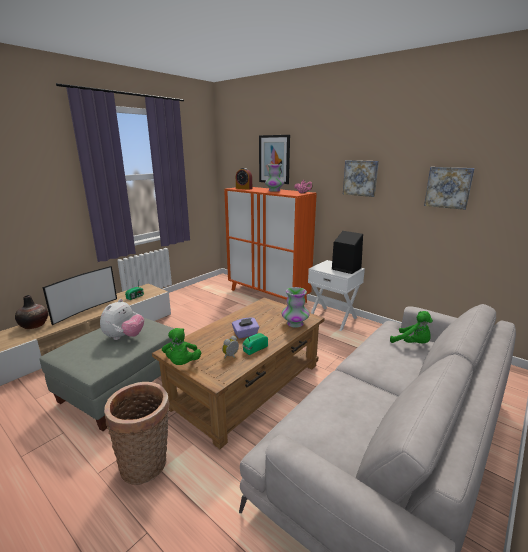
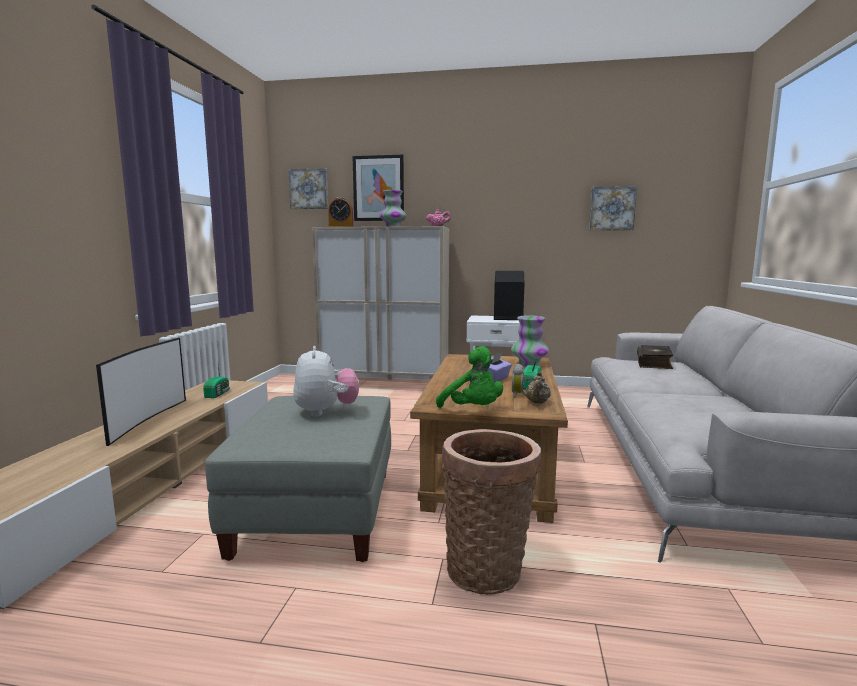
camera: 30 degrees left, 10 degrees down
vase [15,295,48,329] -> none
orange cabinet [224,187,317,303] -> beige cabinet [312,226,449,380]
picture [343,160,379,197] -> picture moved to [289,168,328,209]
green plush toy [390,311,433,343] -> book [637,345,673,369]
none -> beige teapot [526,372,551,404]

